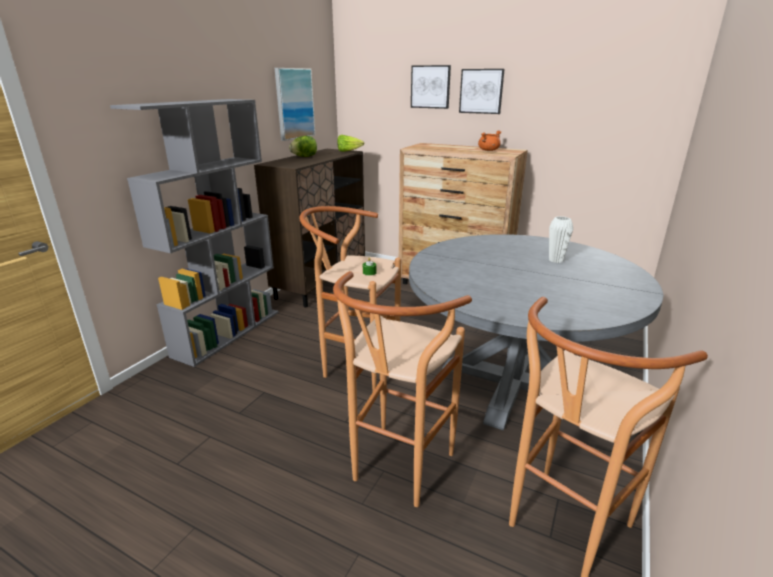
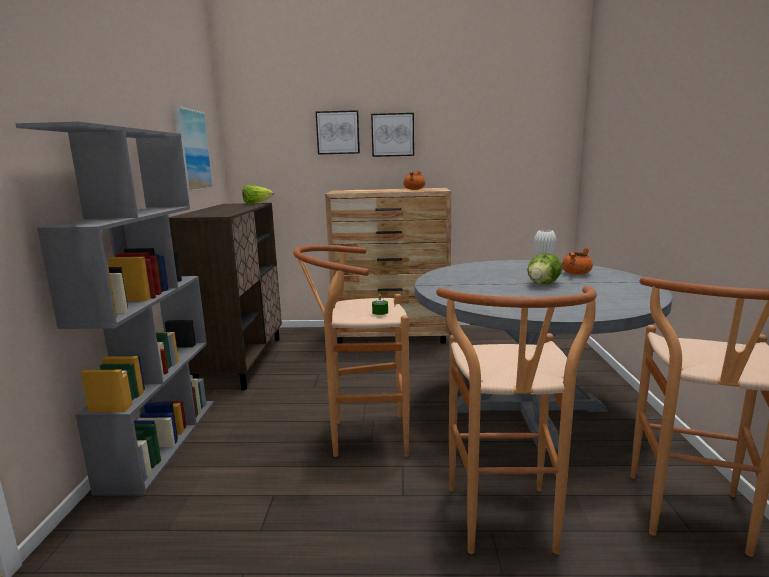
camera: 25 degrees left, 10 degrees down
lettuce [289,136,317,157] -> lettuce moved to [527,254,562,285]
none -> orange cooking pot [562,247,593,275]

